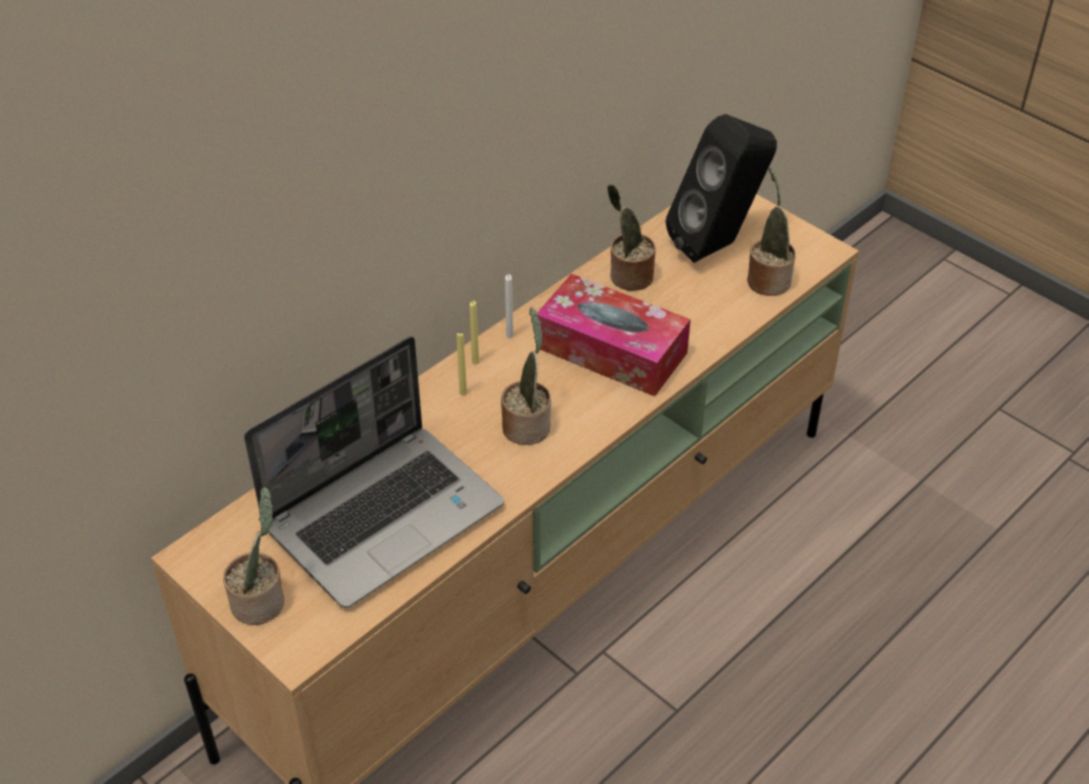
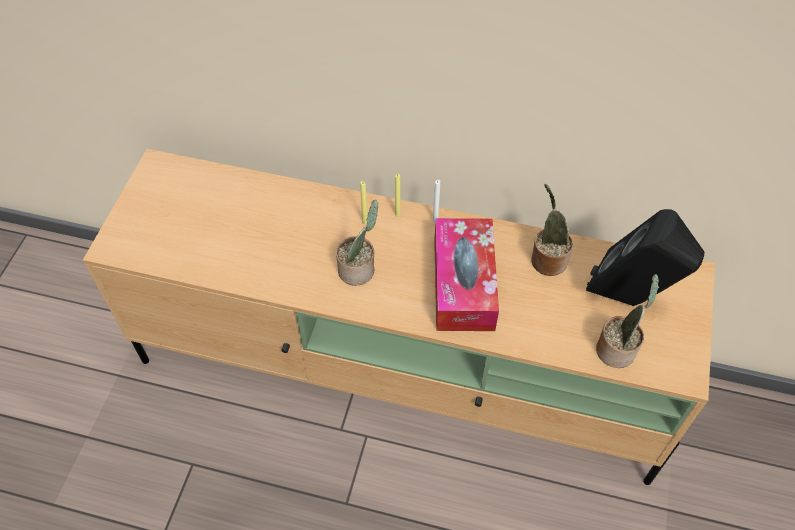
camera: 60 degrees right, 10 degrees up
potted plant [223,487,284,625] -> none
laptop [244,336,504,608] -> none

